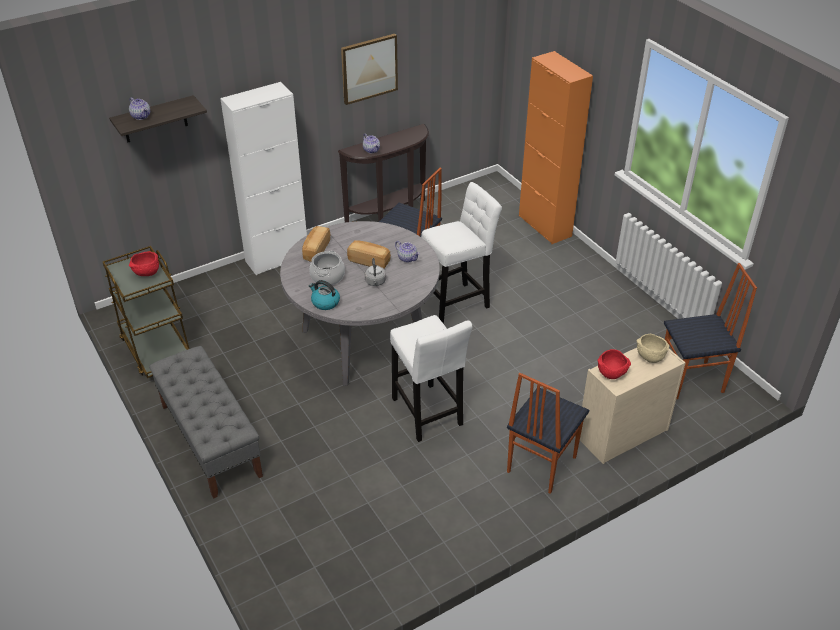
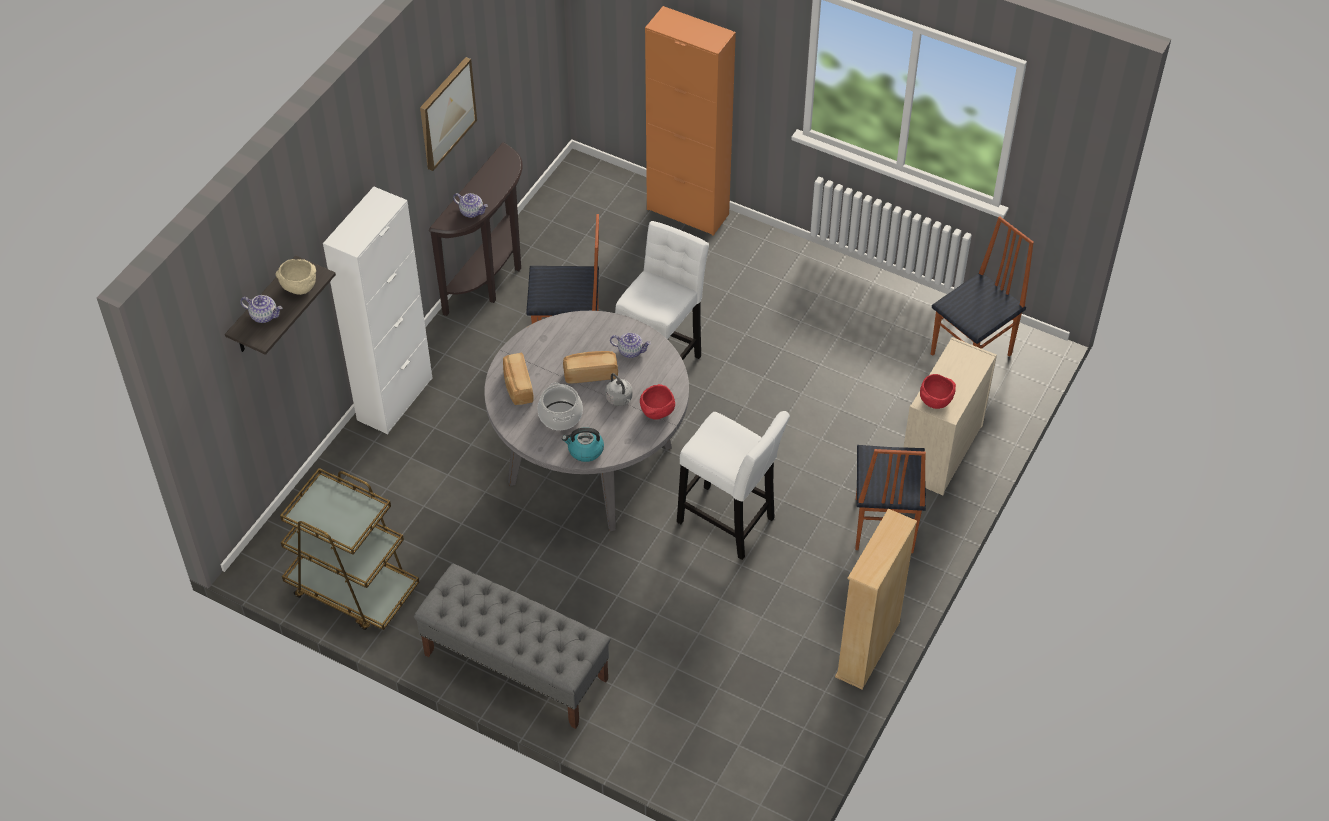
camera: 30 degrees left, 10 degrees up
red bowl [129,251,159,276] -> red bowl moved to [640,384,675,420]
beige bowl [637,334,669,363] -> beige bowl moved to [275,259,316,295]
none -> beige bookcase [835,509,917,689]

